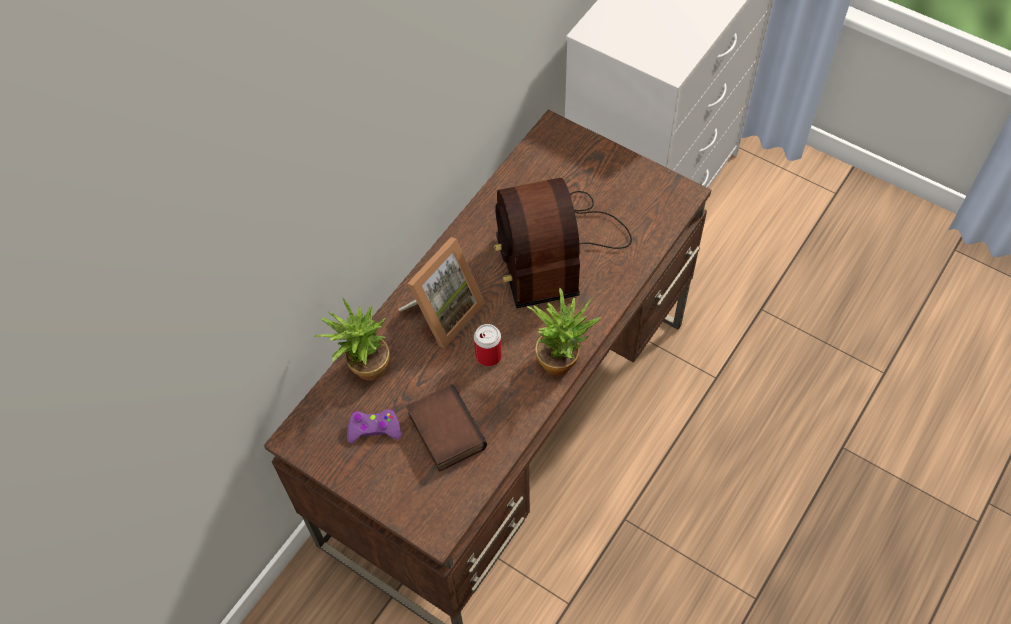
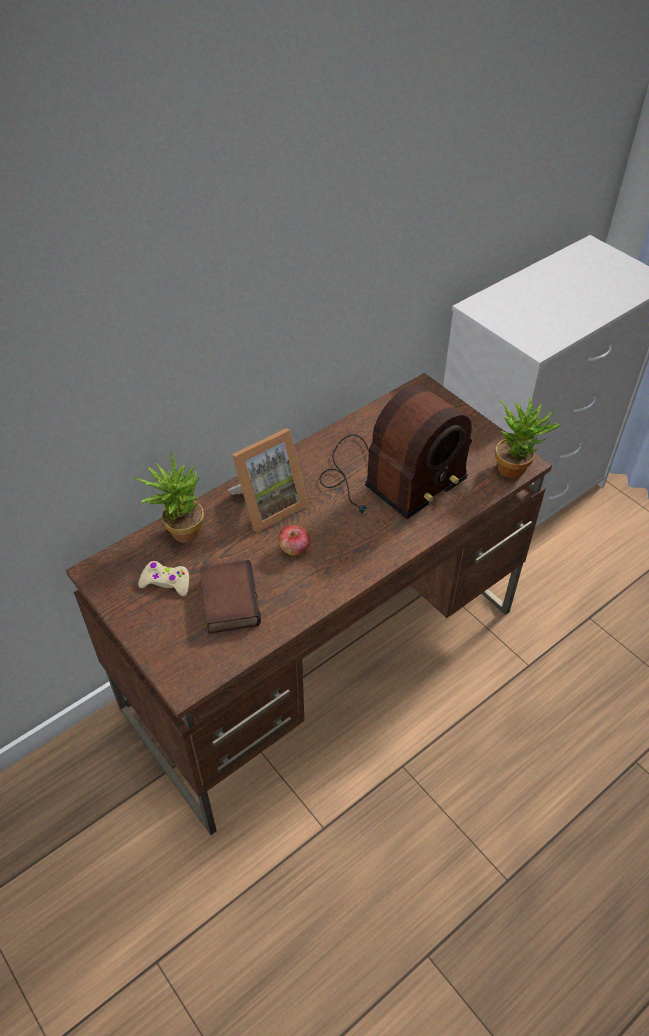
camera: 15 degrees right, 10 degrees down
purple game controller [347,409,401,443] -> beige game controller [138,561,189,596]
can [474,324,502,366] -> apple [278,525,310,556]
radio [494,178,632,308] -> radio turned 135 degrees counterclockwise [319,384,472,519]
potted plant [527,288,601,376] -> potted plant moved to [495,397,561,478]

